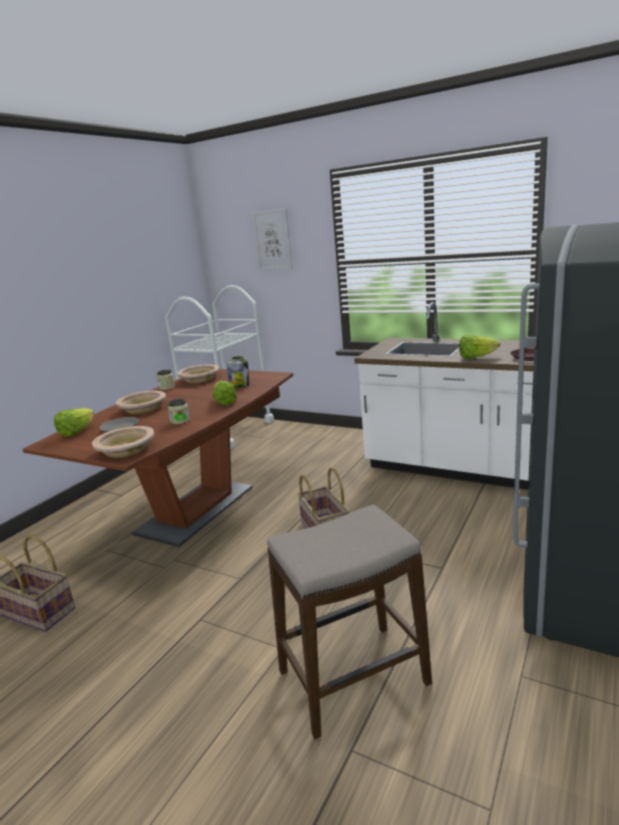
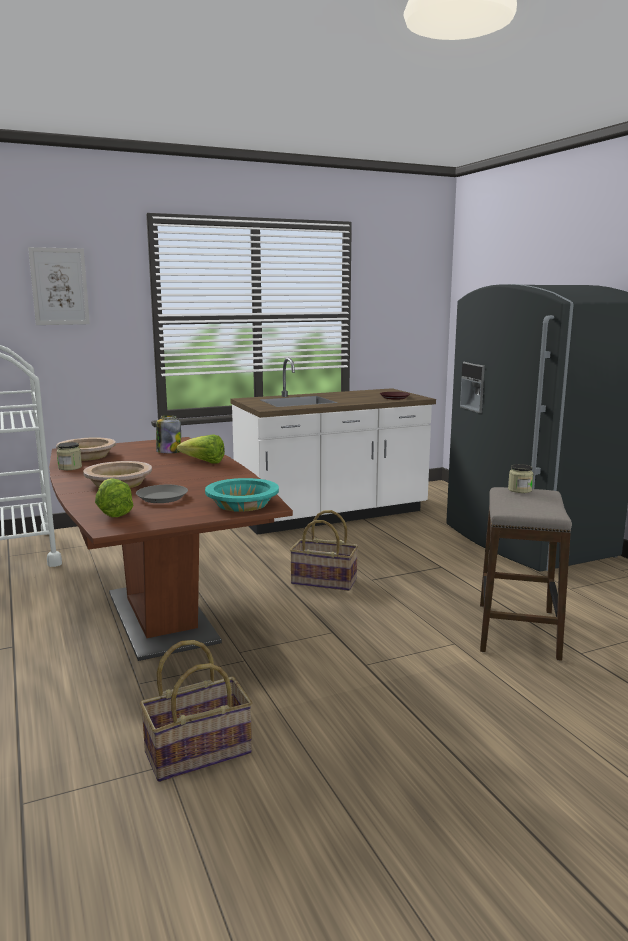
camera: 55 degrees left, 5 degrees down
beige bowl [92,426,154,458] -> turquoise bowl [205,478,279,512]
jar [168,399,190,424] -> jar moved to [508,464,533,493]
lettuce [459,335,500,359] -> none

